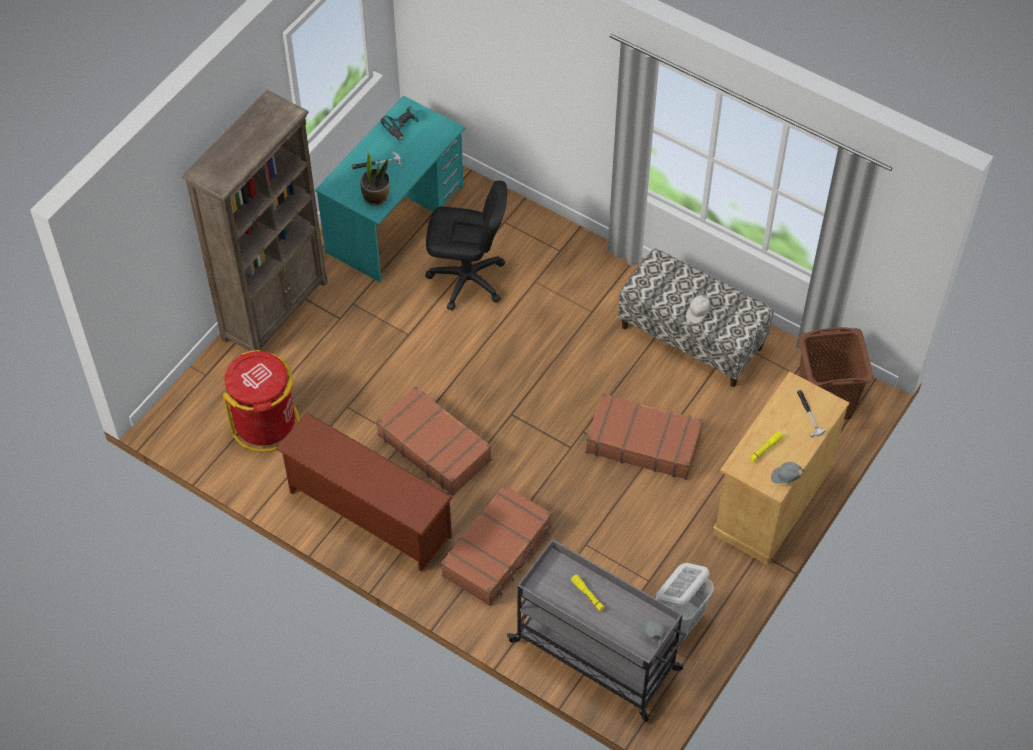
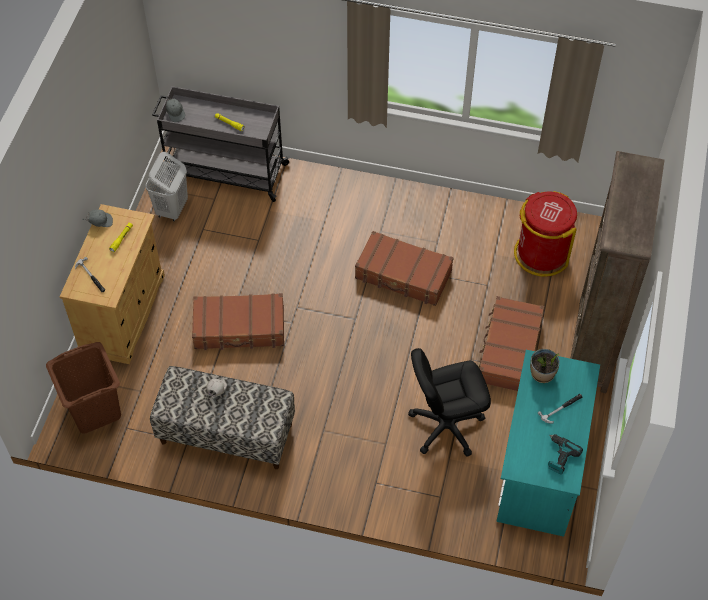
camera: 160 degrees right, 0 degrees up
brown shoe rack [275,413,453,571] -> none
brown suitcase [441,485,552,606] -> brown suitcase moved to [478,296,544,391]

